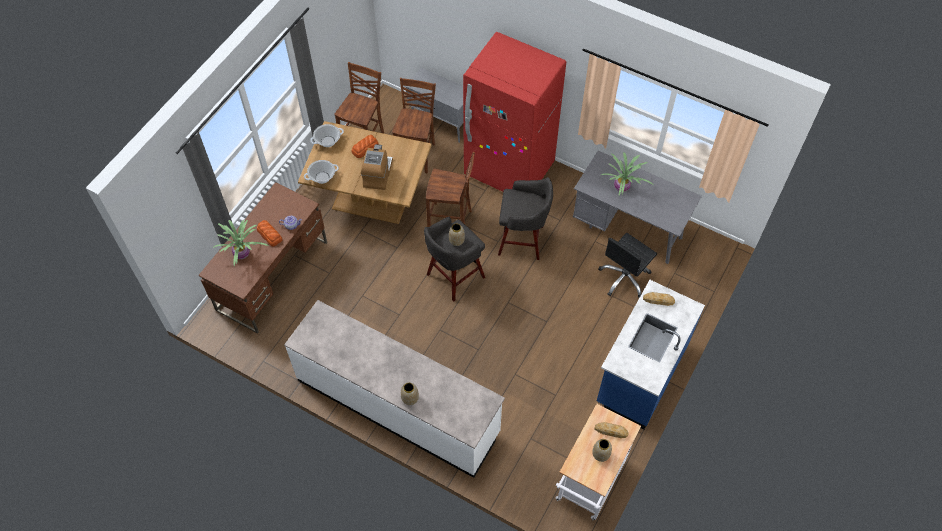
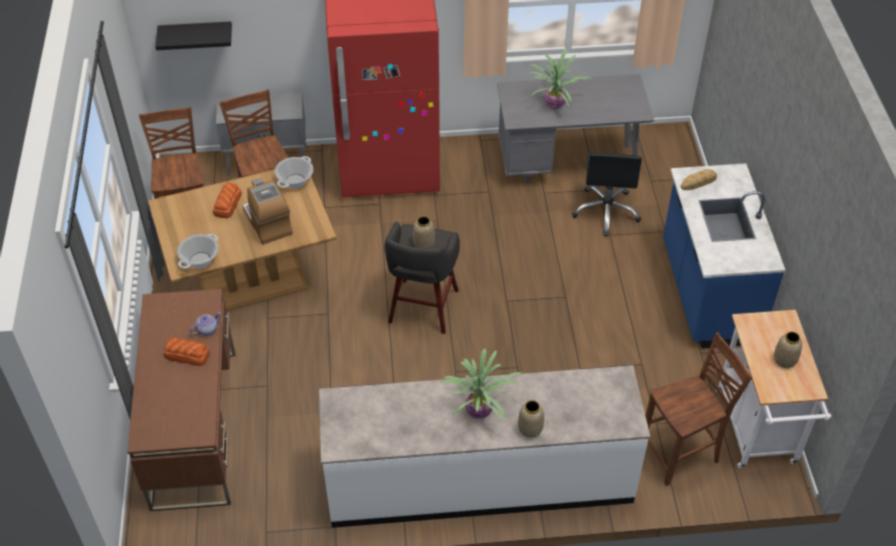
camera: 35 degrees left, 10 degrees down
potted plant [213,220,269,266] -> potted plant moved to [440,348,521,422]
cooking pot [310,124,344,147] -> cooking pot moved to [275,156,313,188]
brown chair [426,152,475,227] -> brown chair moved to [645,332,752,486]
grey stool [498,177,553,260] -> none
bread [594,422,629,438] -> none
none -> black shelf [155,21,232,50]

